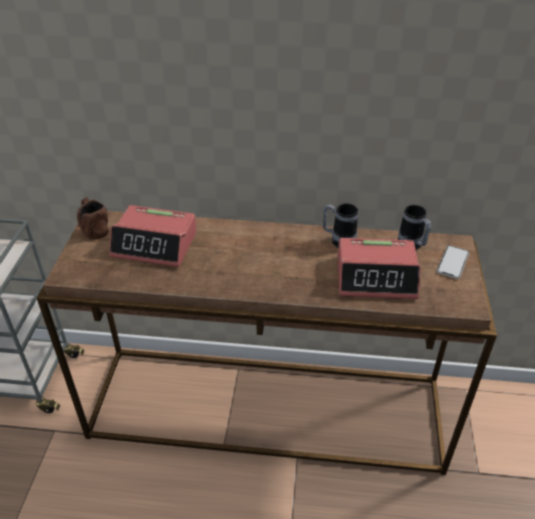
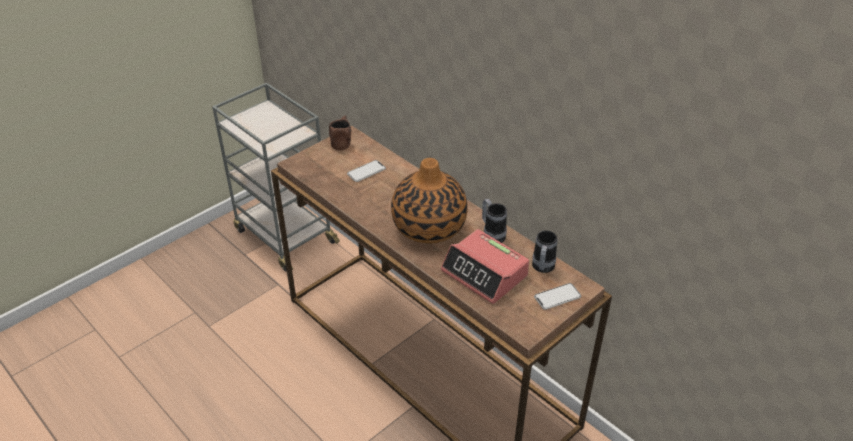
camera: 40 degrees right, 0 degrees up
alarm clock [109,205,197,267] -> phone [347,160,386,182]
none -> vase [391,158,468,244]

